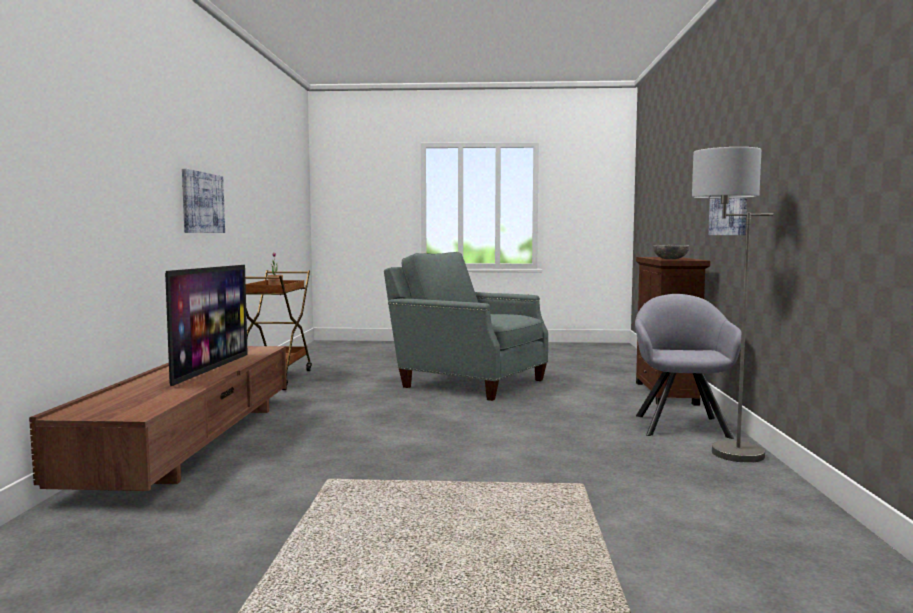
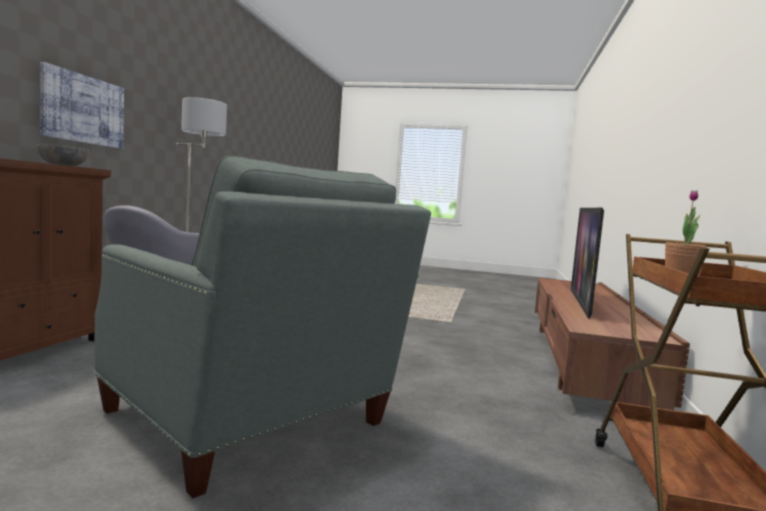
camera: 170 degrees left, 0 degrees up
picture [182,168,225,233] -> none

